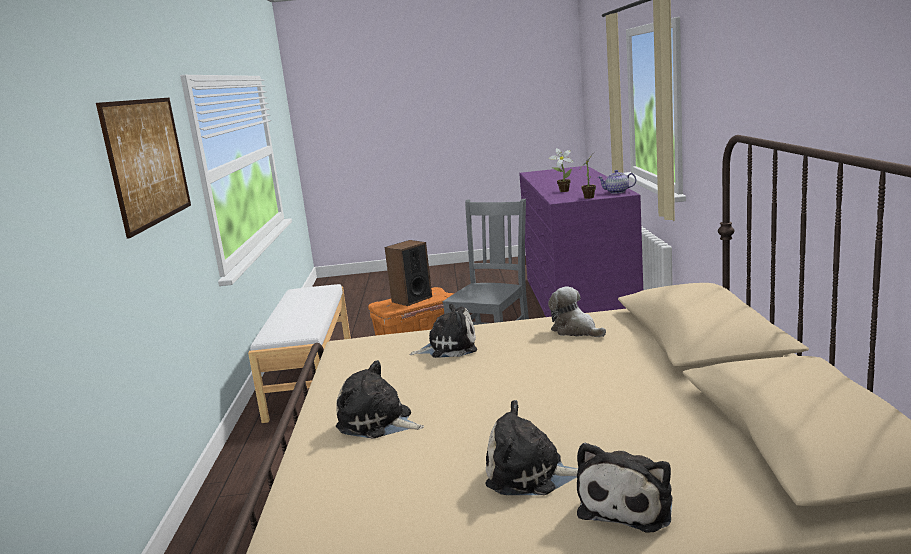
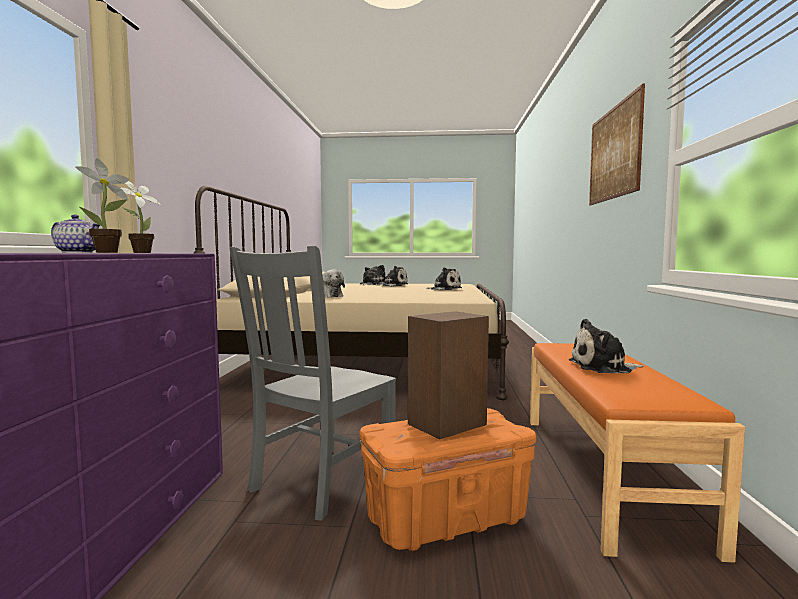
camera: 175 degrees left, 10 degrees down
white bench [248,284,351,423] -> orange bench [530,343,745,563]
plush toy [409,303,477,358] -> plush toy moved to [569,319,644,373]

